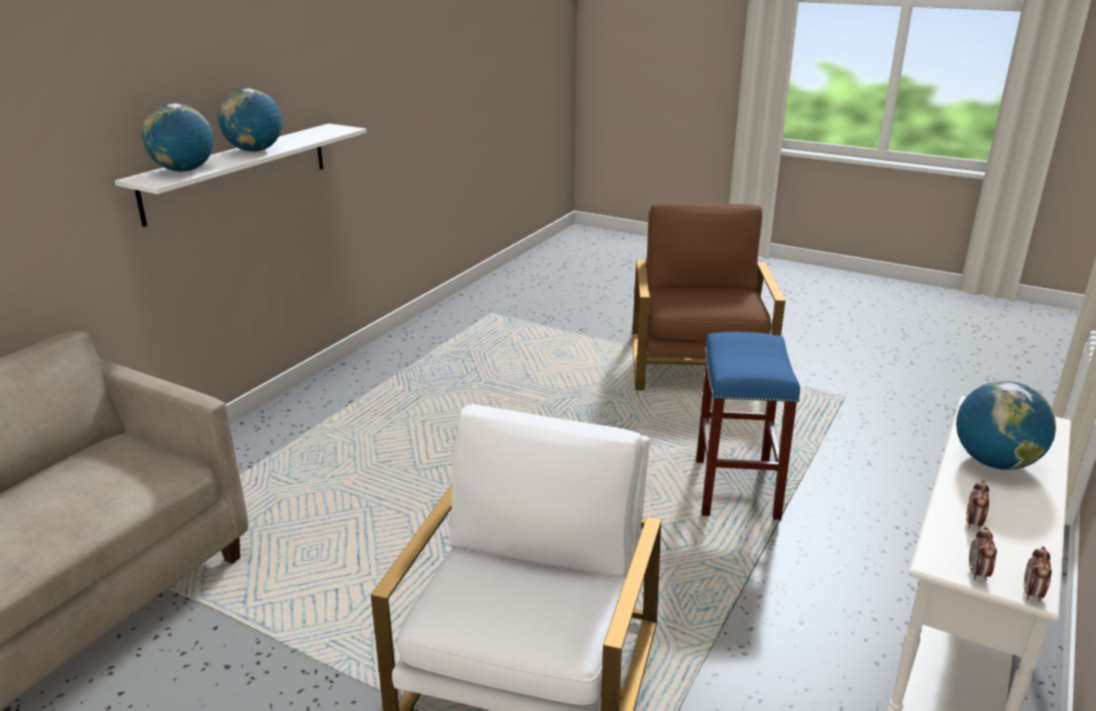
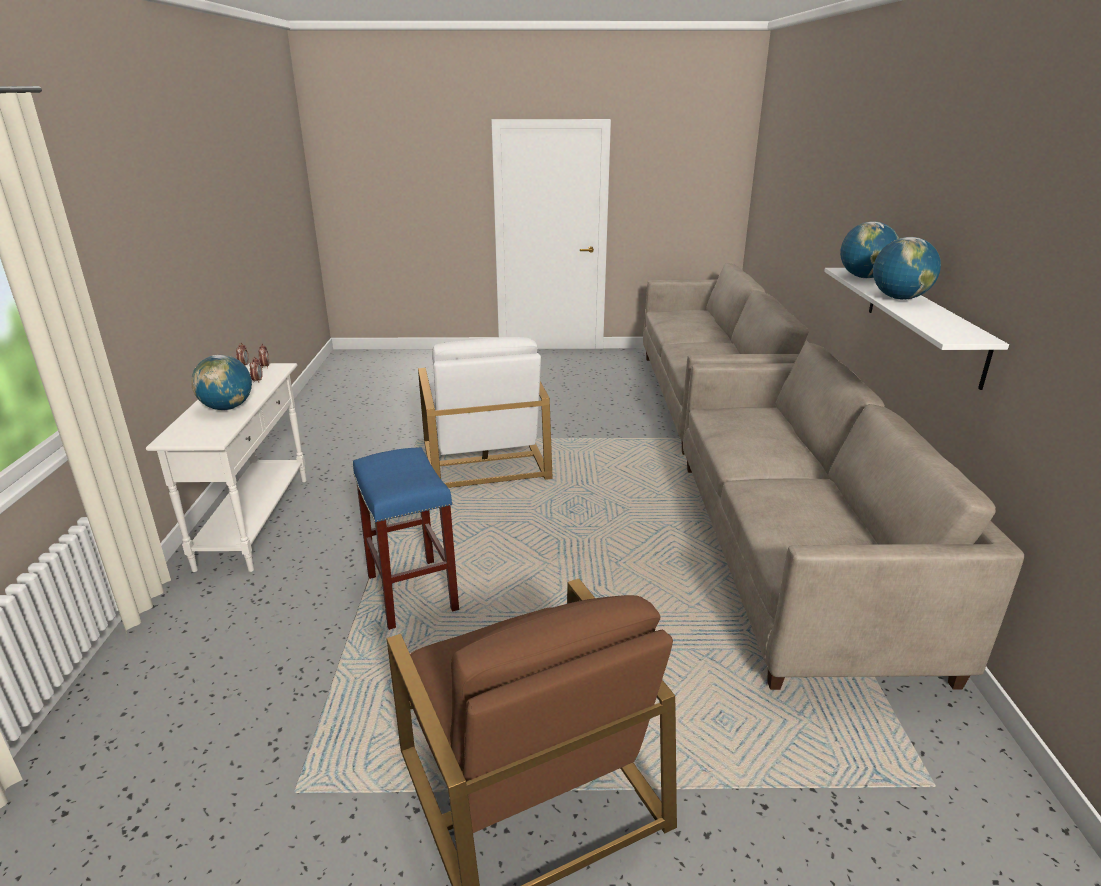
camera: 150 degrees right, 0 degrees up
none -> beige sofa [683,343,1024,690]

